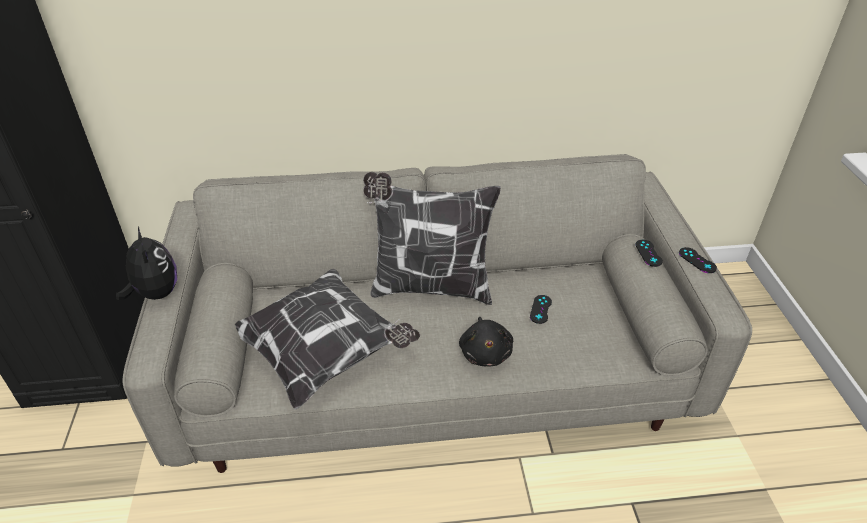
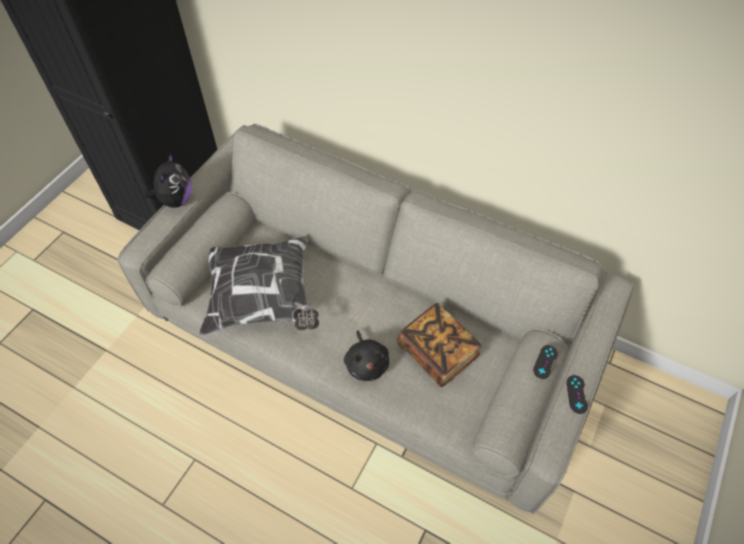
camera: 35 degrees right, 15 degrees up
pillow [363,172,501,305] -> none
black plush toy [459,317,513,367] -> black plush toy turned 45 degrees counterclockwise [344,330,389,381]
black game controller [530,295,552,324] -> book [397,303,481,387]

